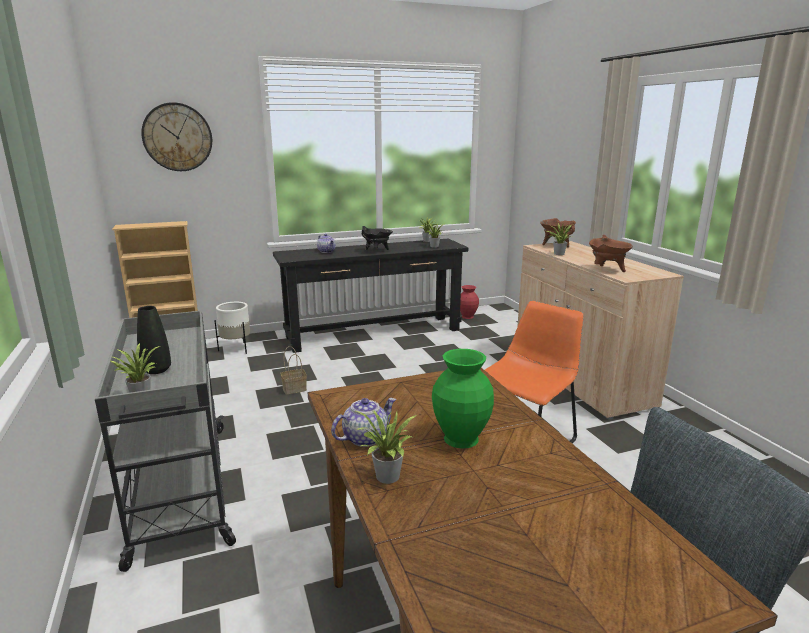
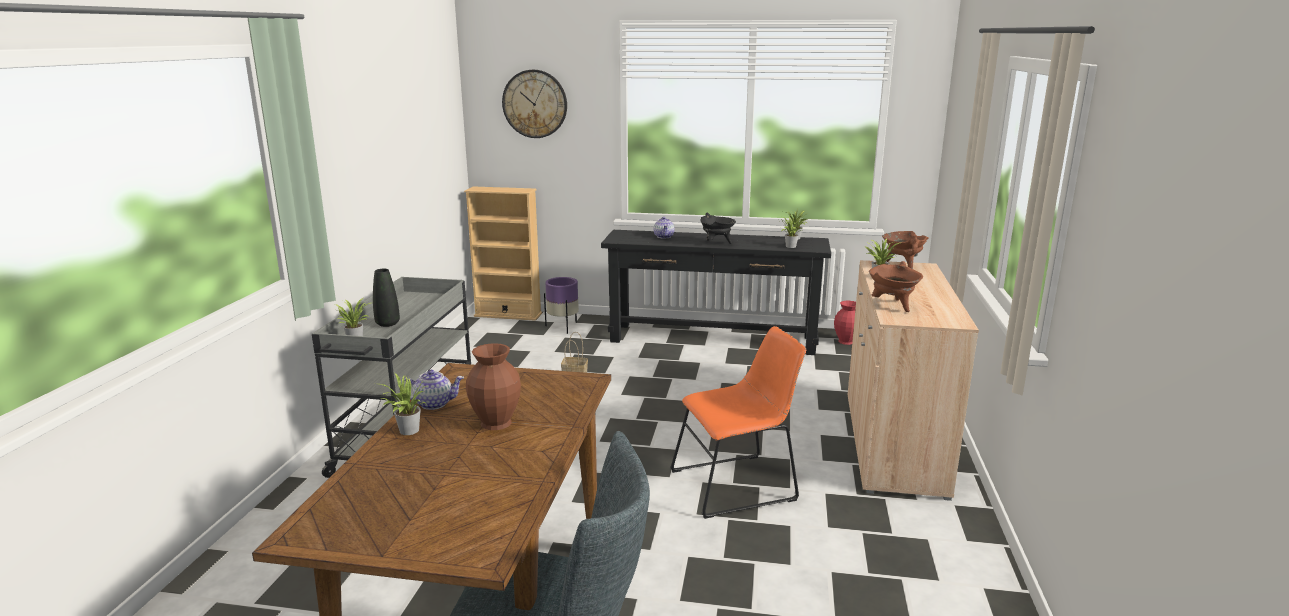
camera: 30 degrees right, 0 degrees up
white planter [214,302,250,354] -> purple planter [544,277,579,334]
green vase [432,349,494,449] -> brown vase [466,343,521,430]

